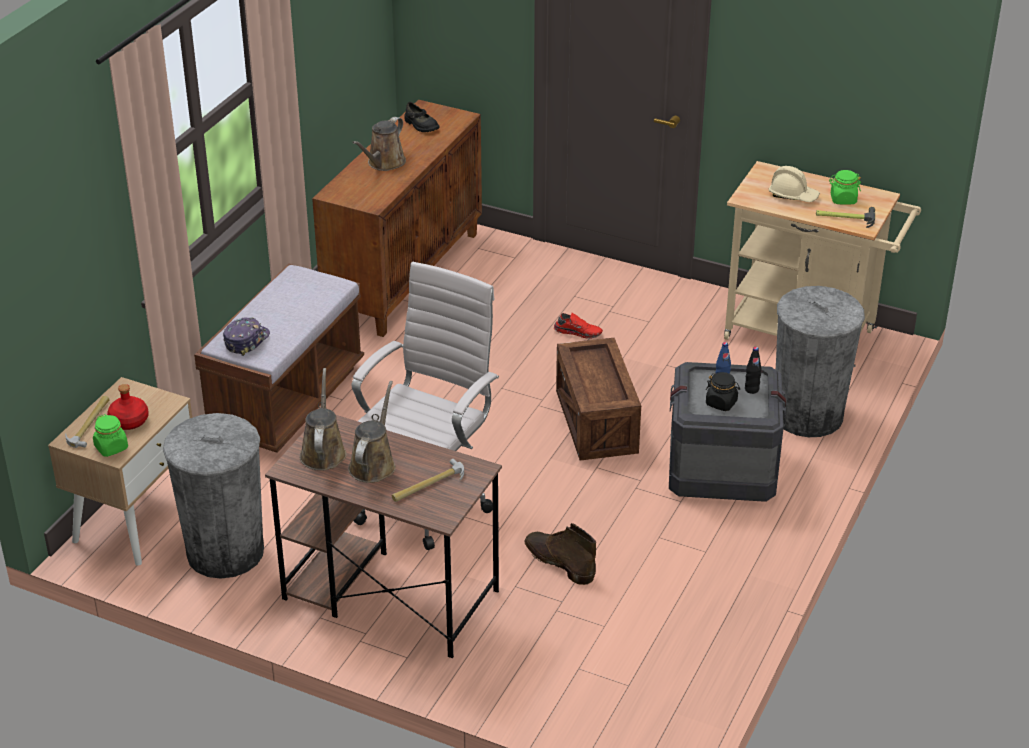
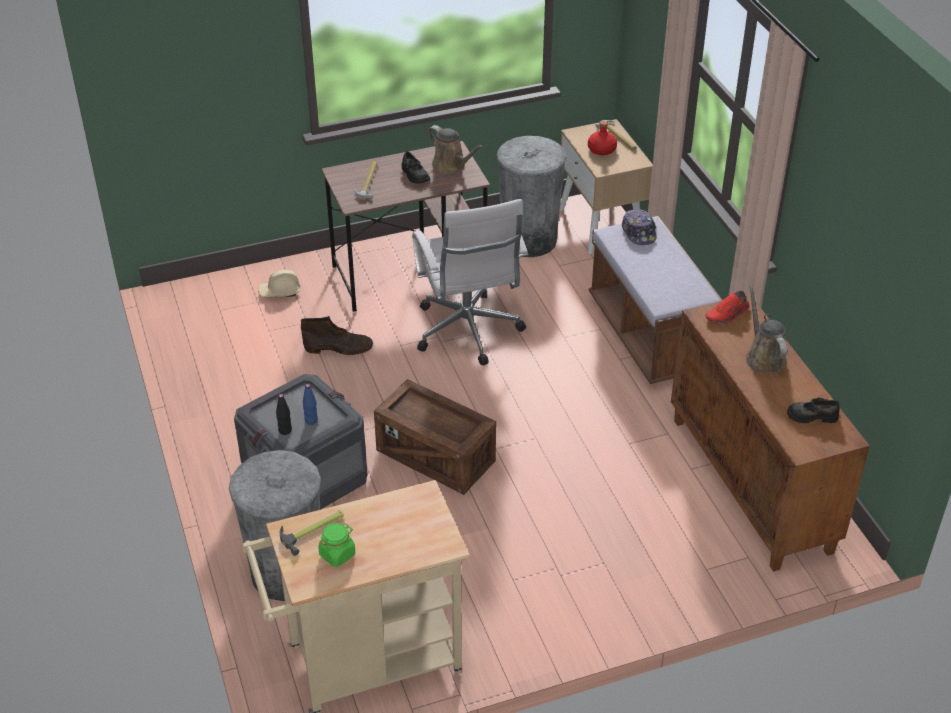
camera: 135 degrees right, 5 degrees up
green jar [93,414,128,457] -> none
brown watering can [348,381,396,483] -> black shoe [402,152,430,184]
red shoe [554,313,603,339] -> red shoe moved to [706,291,750,324]
black jar [706,372,740,411] -> none
beige hard hat [769,166,820,202] -> beige hard hat moved to [258,270,300,297]

